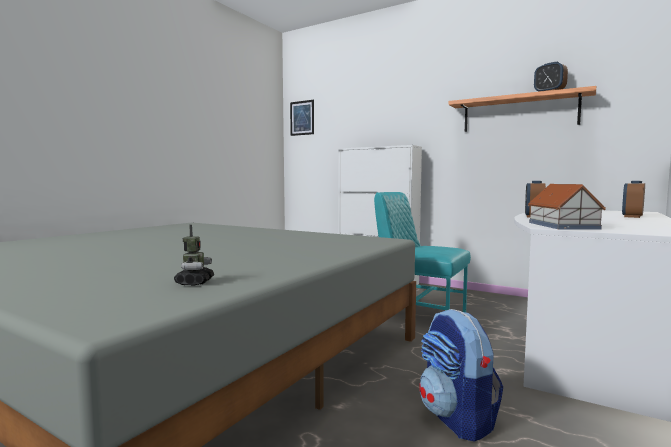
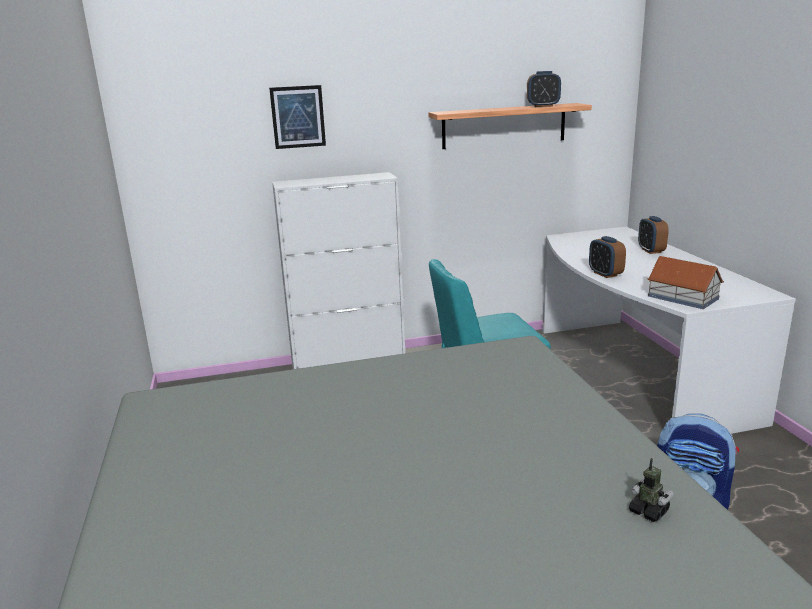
camera: 45 degrees left, 15 degrees up
picture [290,100,314,136] -> picture moved to [269,85,326,149]

